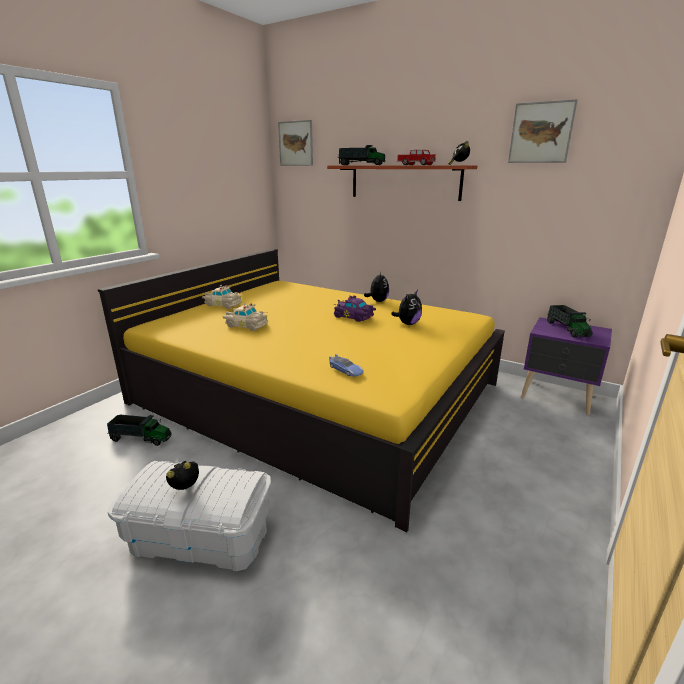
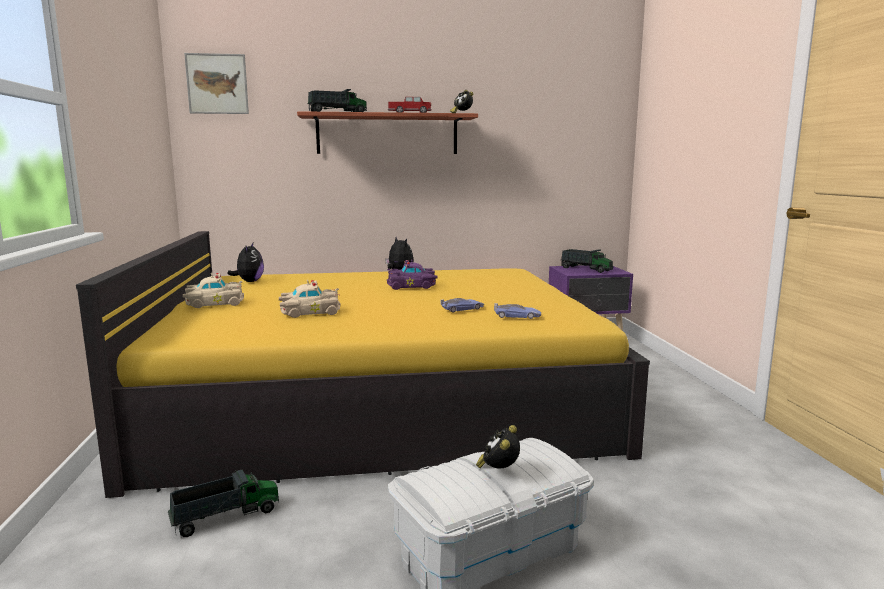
camera: 40 degrees left, 10 degrees down
plush toy [391,291,422,325] -> plush toy moved to [227,243,264,282]
picture [508,99,578,163] -> none
none -> toy car [440,298,484,313]

